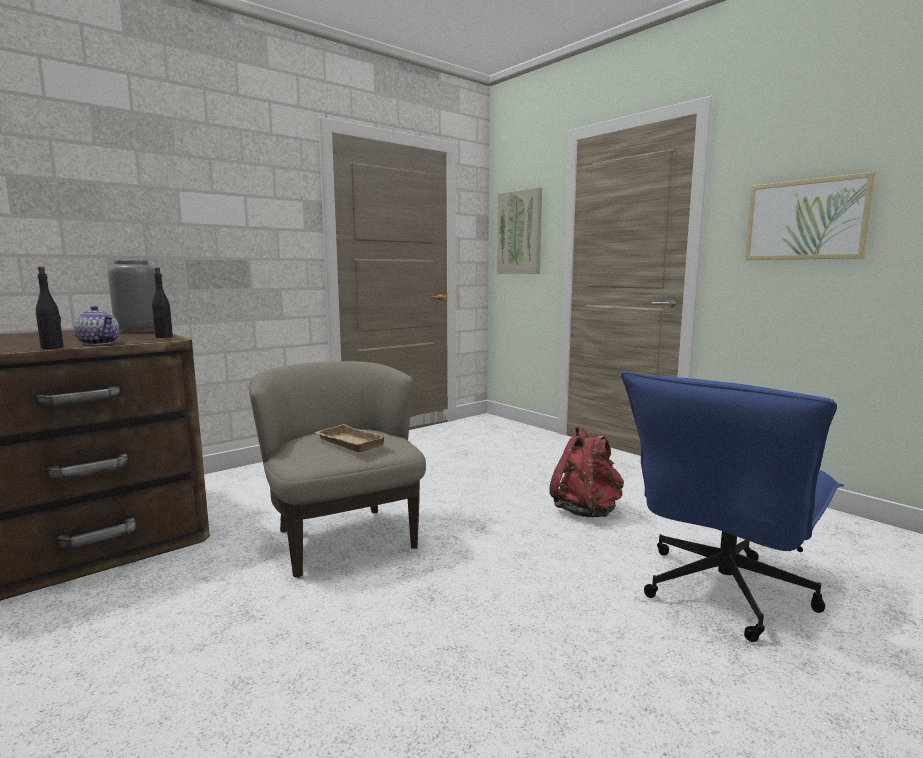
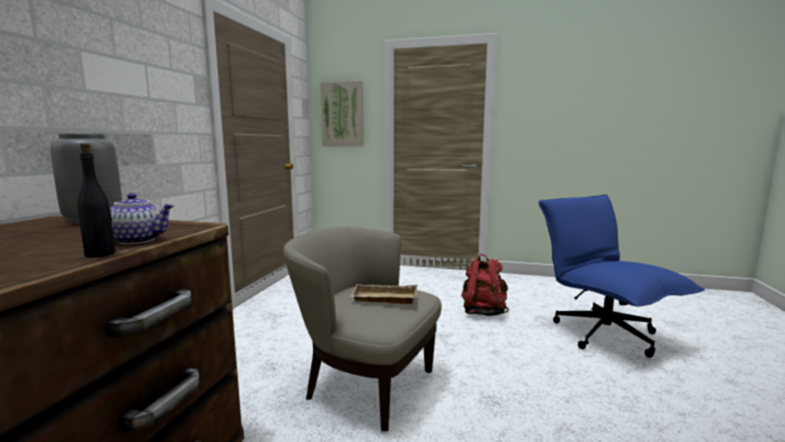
camera: 35 degrees left, 0 degrees up
black bottle [152,267,173,338] -> none
blue office chair [621,371,844,642] -> blue office chair turned 150 degrees clockwise [538,194,705,358]
picture [745,172,876,260] -> none

